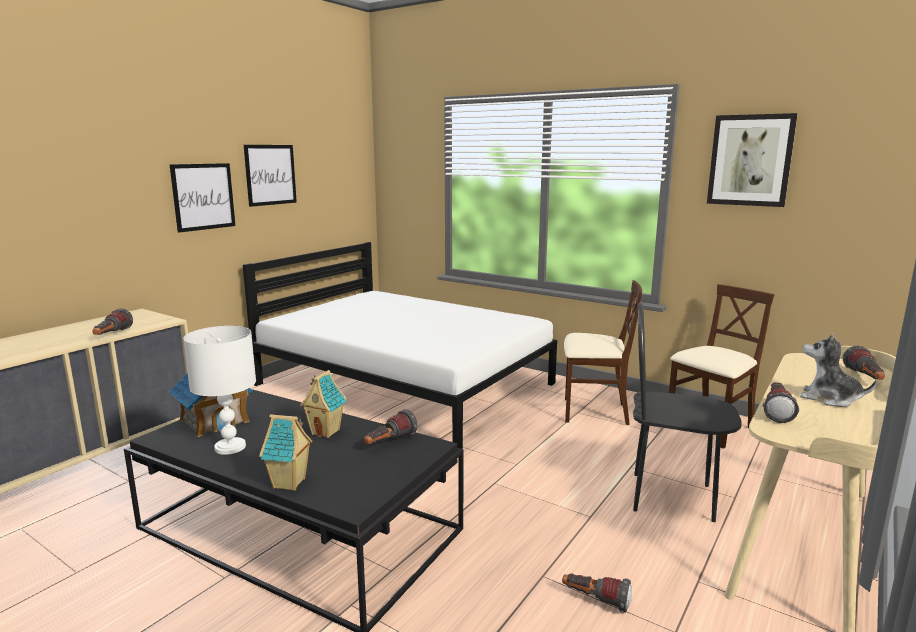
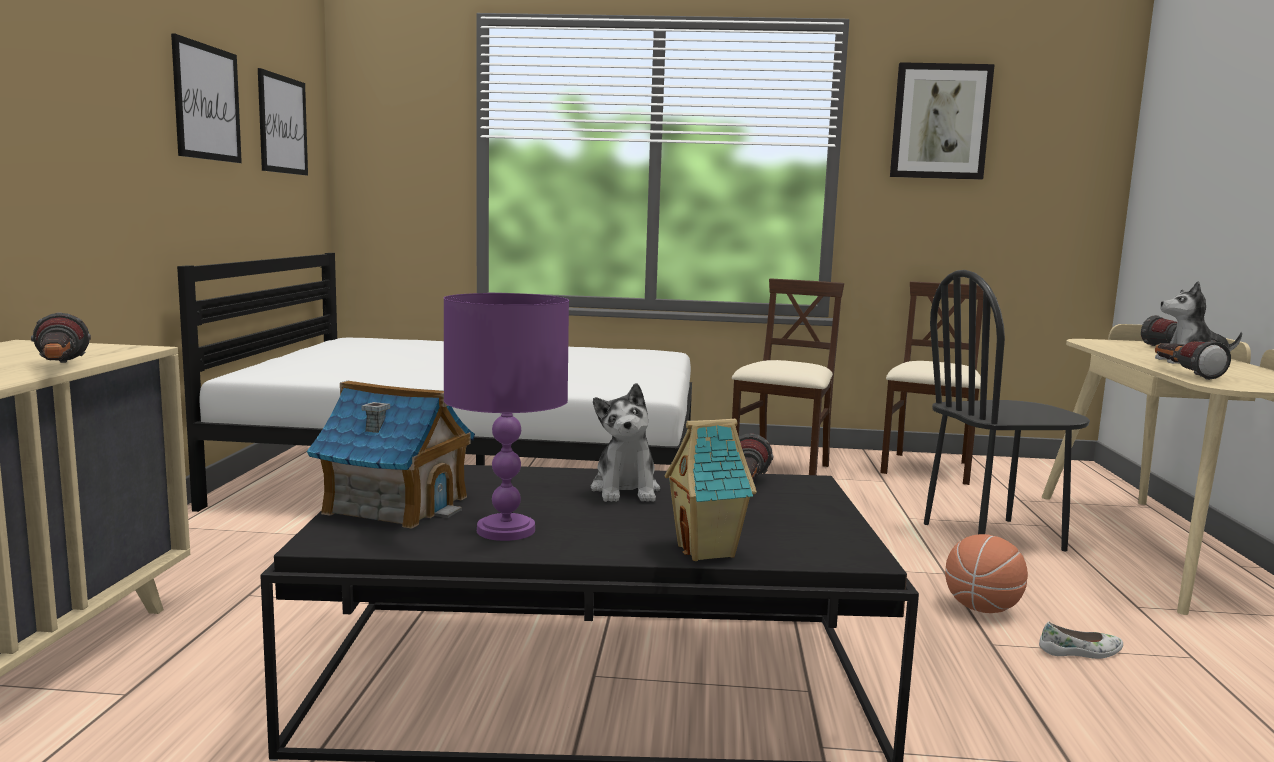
camera: 30 degrees left, 5 degrees down
picture [170,163,235,233] -> picture moved to [258,68,308,175]
white table lamp [183,326,256,455] -> purple table lamp [444,293,569,541]
toy house [300,370,347,438] -> plush toy [591,383,660,502]
flashlight [562,573,632,613] -> white shoe [1039,621,1123,659]
beige chair [564,280,642,425] -> beige chair turned 45 degrees counterclockwise [732,278,844,475]
none -> basketball [945,534,1028,613]

